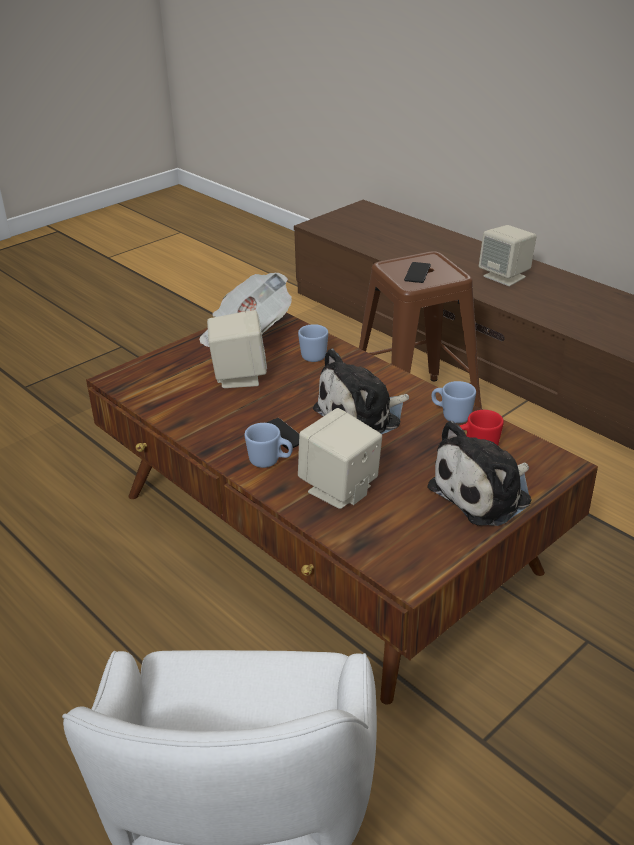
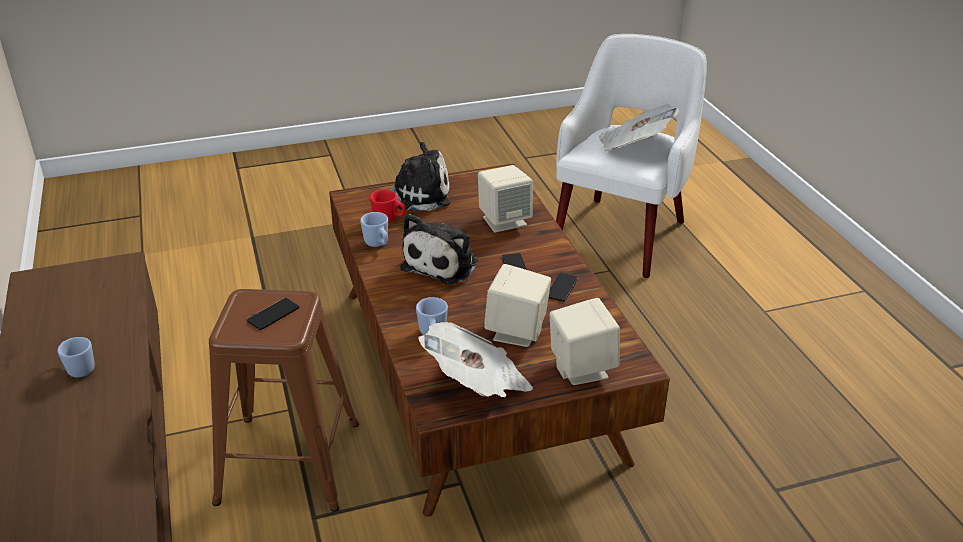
camera: 155 degrees left, 0 degrees up
blue mug [245,423,293,468] -> blue mug moved to [57,337,95,377]
plush toy [313,348,409,434] -> plush toy turned 120 degrees clockwise [400,214,478,284]
beige speaker [479,225,537,286] -> beige speaker moved to [550,298,620,385]
none -> phone [549,273,578,302]
none -> newspaper [599,104,679,151]

